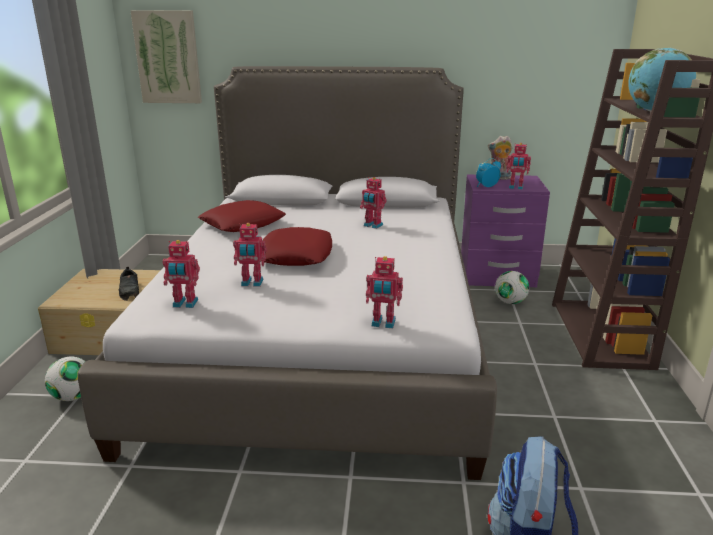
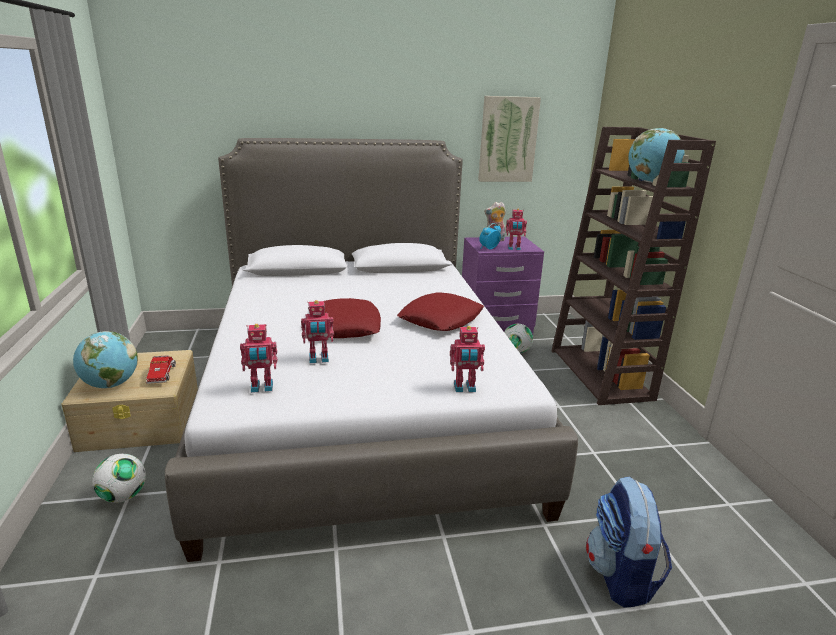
camera: 15 degrees left, 0 degrees up
black shoe [119,267,139,301] -> toy truck [146,355,176,384]
picture [131,11,202,103] -> picture moved to [478,96,541,182]
red pillow [198,200,286,232] -> red pillow moved to [397,293,484,331]
toy robot [360,177,387,229] -> none
none -> globe [73,331,138,388]

